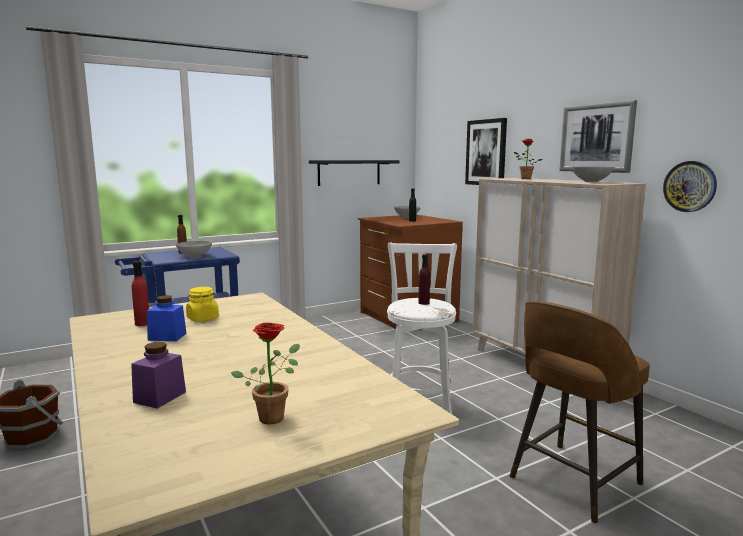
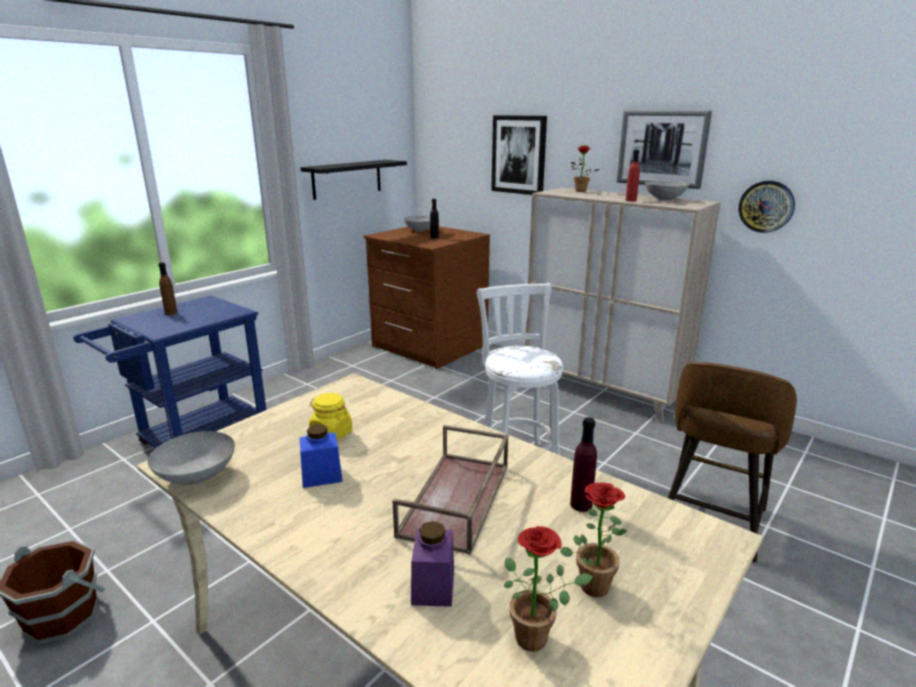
camera: 20 degrees left, 10 degrees up
red bottle [132,261,149,326] -> red bottle moved to [625,150,640,202]
grey bowl [176,241,212,258] -> grey bowl moved to [148,431,235,485]
purple bottle [419,254,430,305] -> purple bottle moved to [570,417,597,512]
none -> brown tray [393,425,509,555]
none -> potted plant [504,526,593,651]

